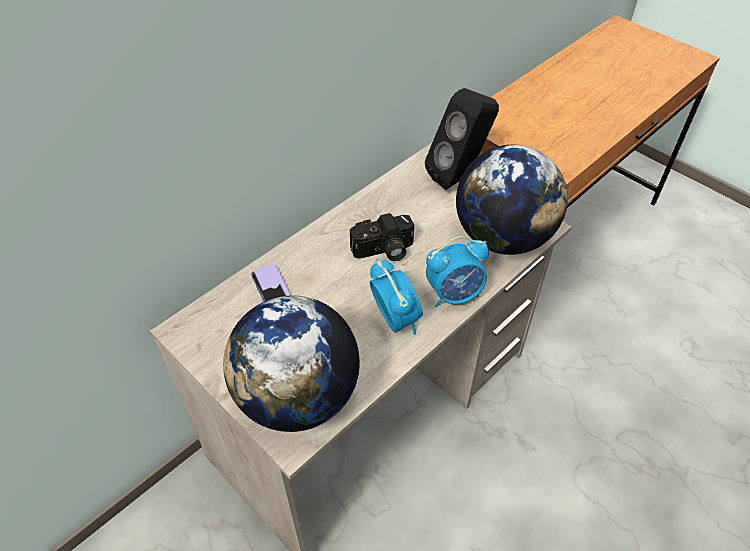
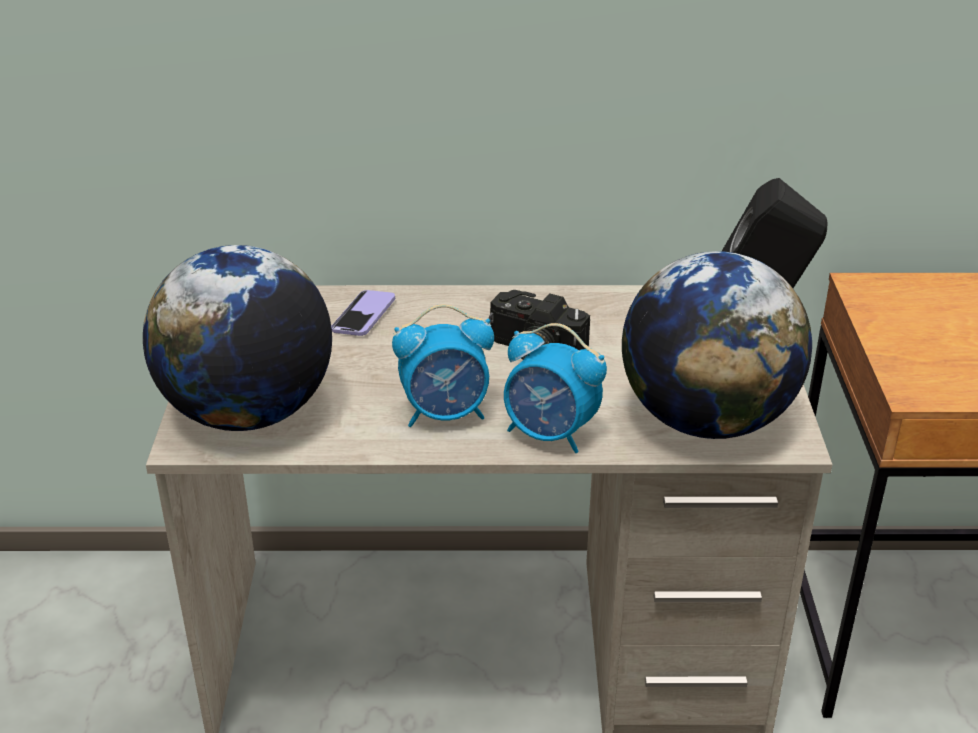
camera: 45 degrees right, 15 degrees down
alarm clock [370,259,423,335] -> alarm clock turned 60 degrees clockwise [392,304,494,427]

